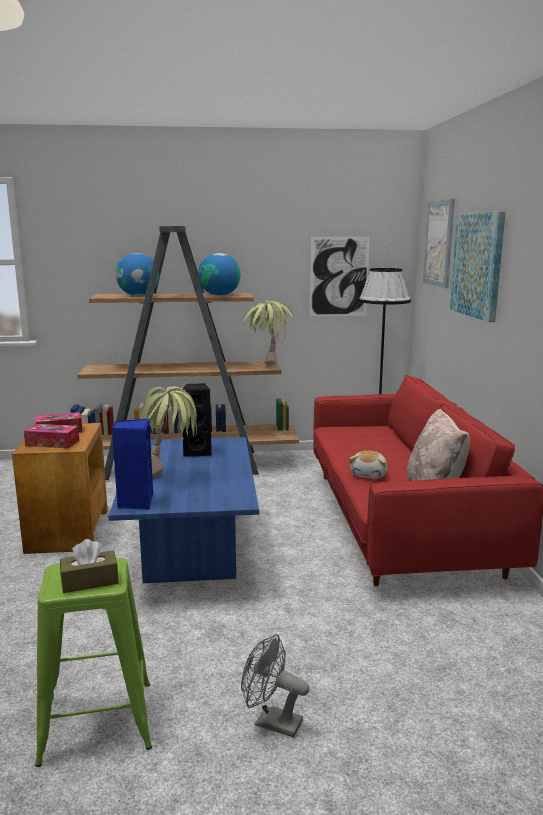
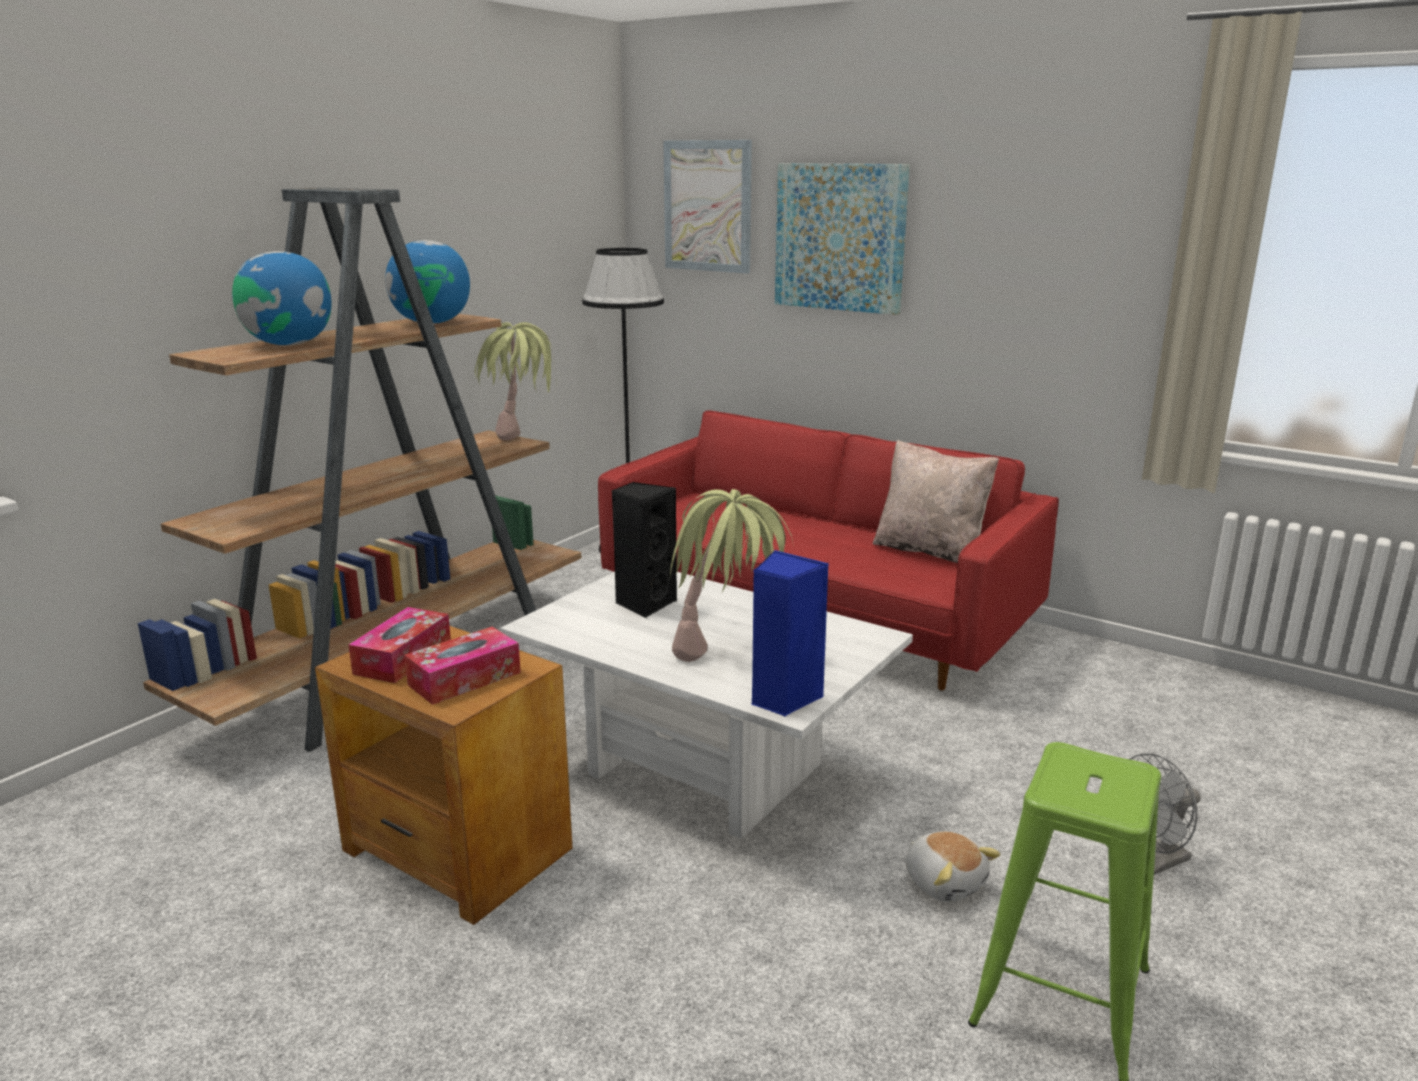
camera: 50 degrees left, 5 degrees up
brown tissue box [60,539,119,593] -> none
blue coffee table [108,437,259,583] -> white coffee table [500,572,913,839]
picture [310,237,370,316] -> none
plush toy [349,450,387,479] -> plush toy moved to [906,831,1001,902]

